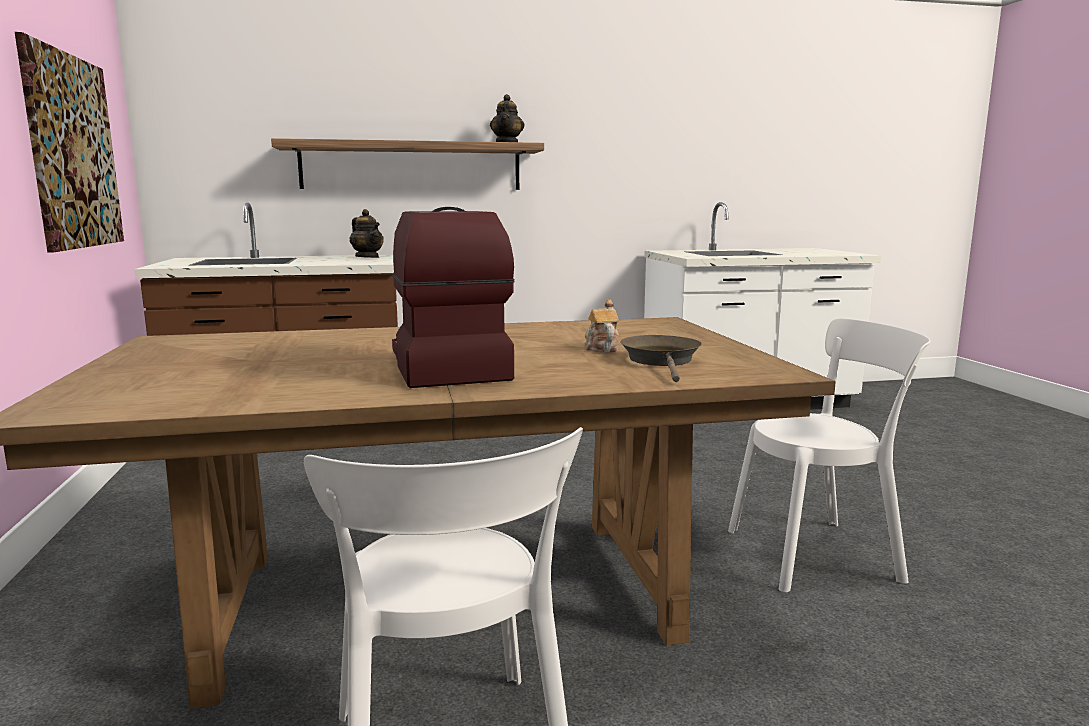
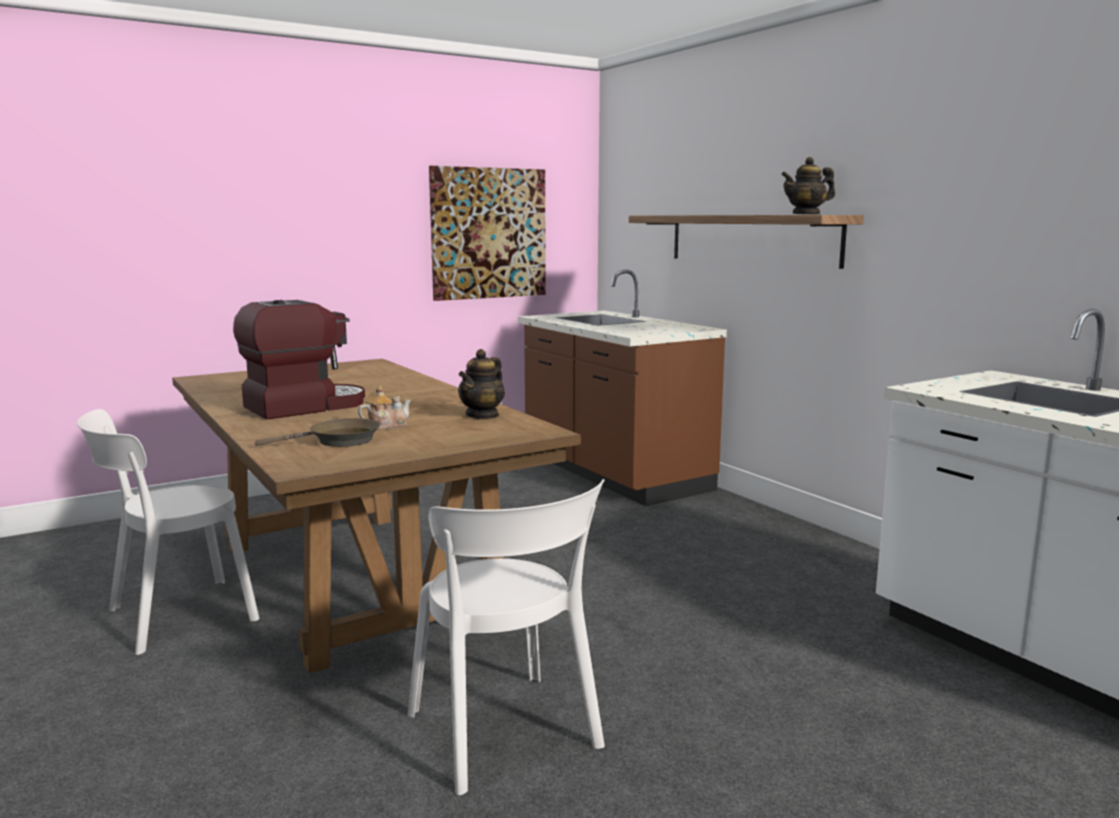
camera: 70 degrees right, 0 degrees up
teapot [350,209,384,258] -> teapot moved to [458,349,505,419]

